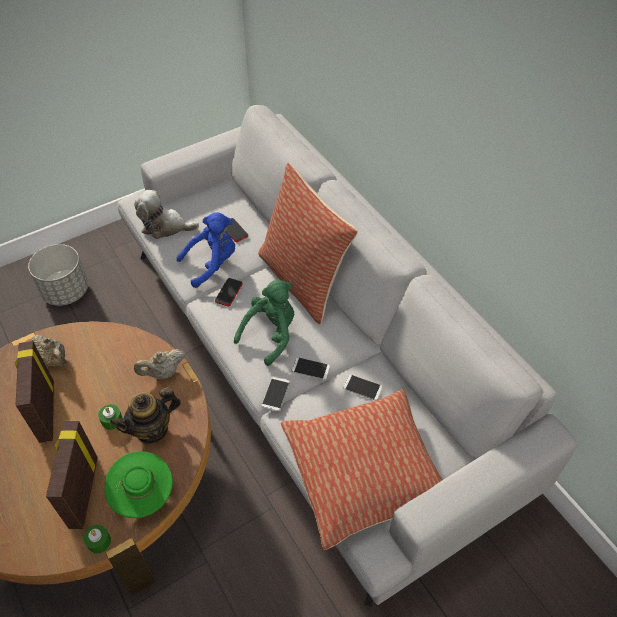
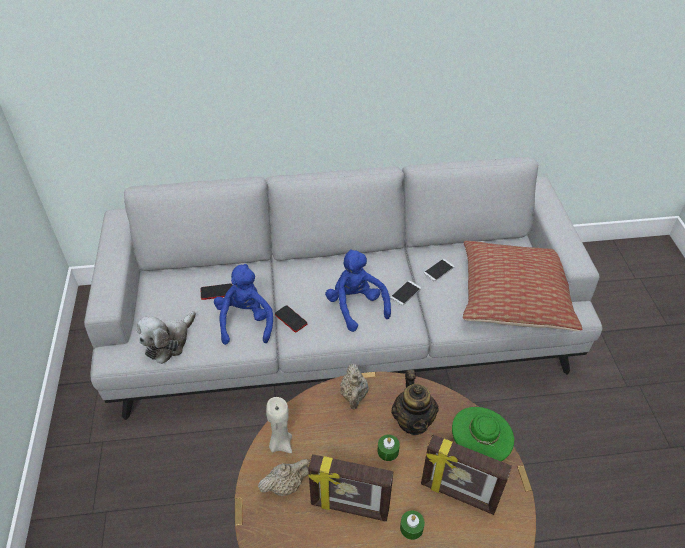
camera: 65 degrees left, 5 degrees down
grey planter [28,244,88,306] -> none
green candle [83,525,111,554] -> green candle moved to [400,510,425,540]
green plush toy [234,280,294,366] -> blue plush toy [325,249,391,332]
pillow [258,163,358,324] -> none
phone [262,377,290,411] -> none
none -> beige candle [266,397,292,453]

